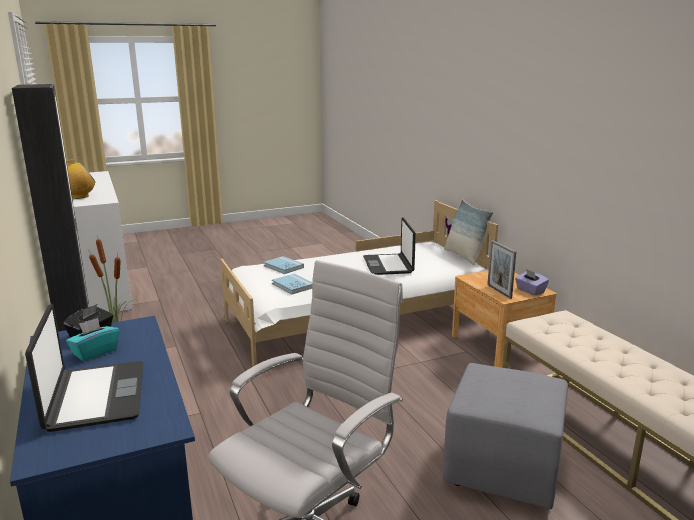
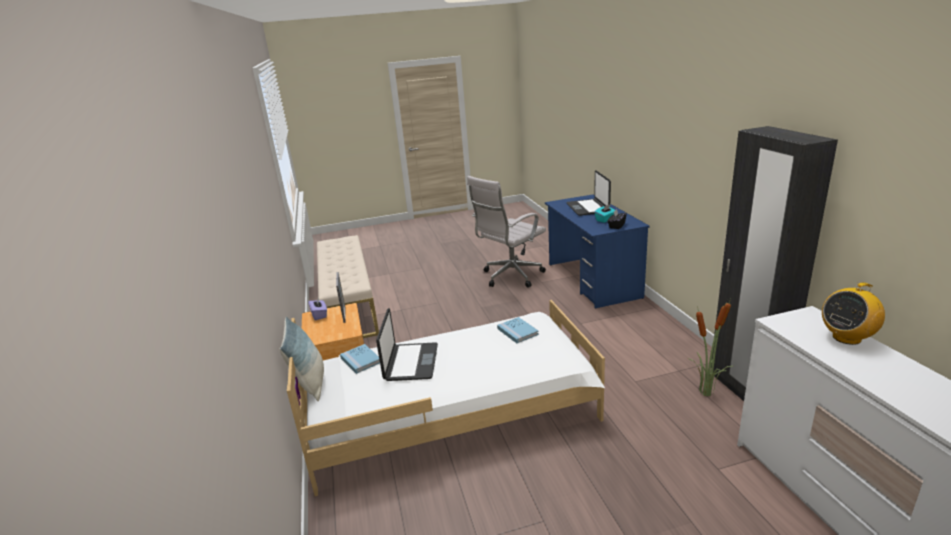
camera: 170 degrees left, 5 degrees up
blue book [264,256,304,274] -> blue book moved to [340,344,380,374]
grey ottoman [442,363,568,509] -> none

